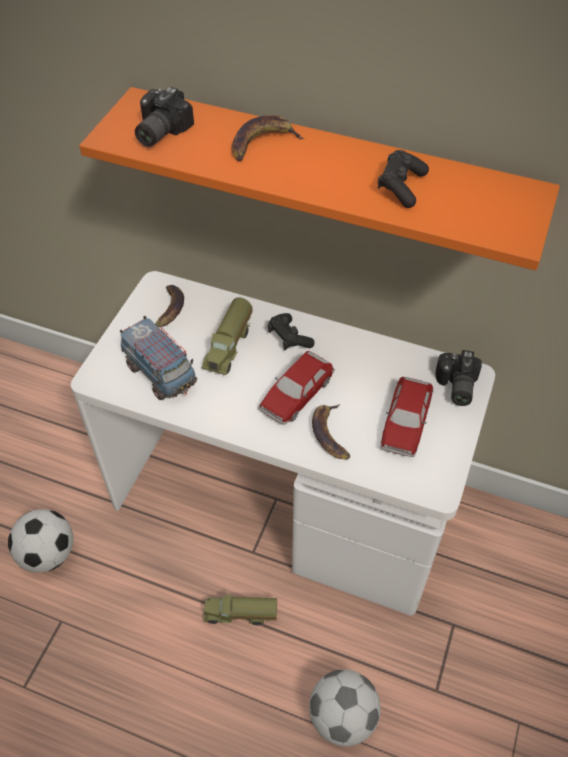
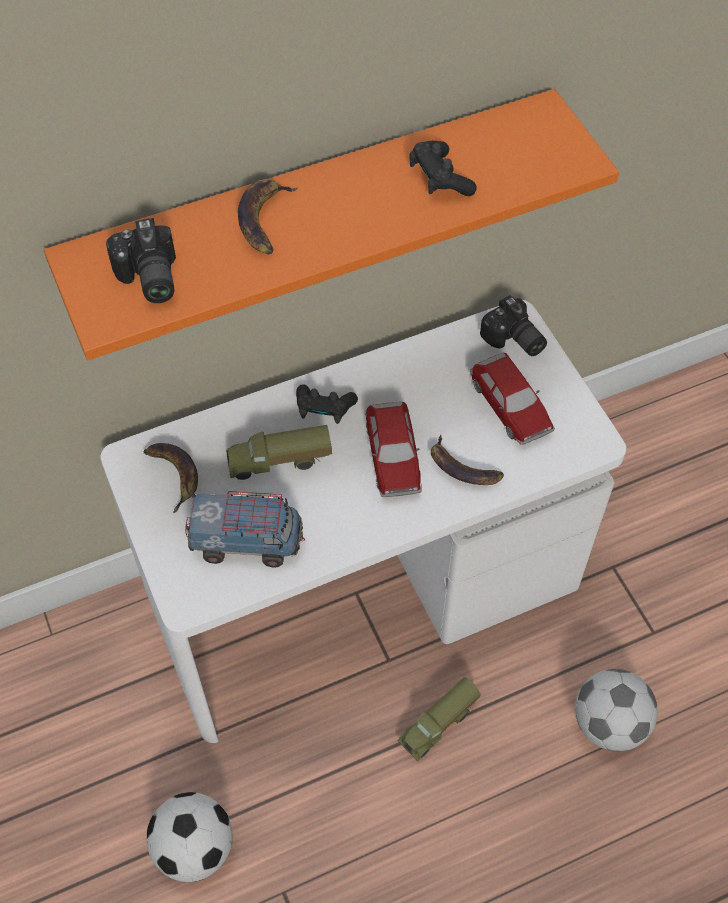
camera: 45 degrees left, 5 degrees up
toy truck [202,297,253,375] -> toy truck turned 105 degrees clockwise [226,425,332,480]

